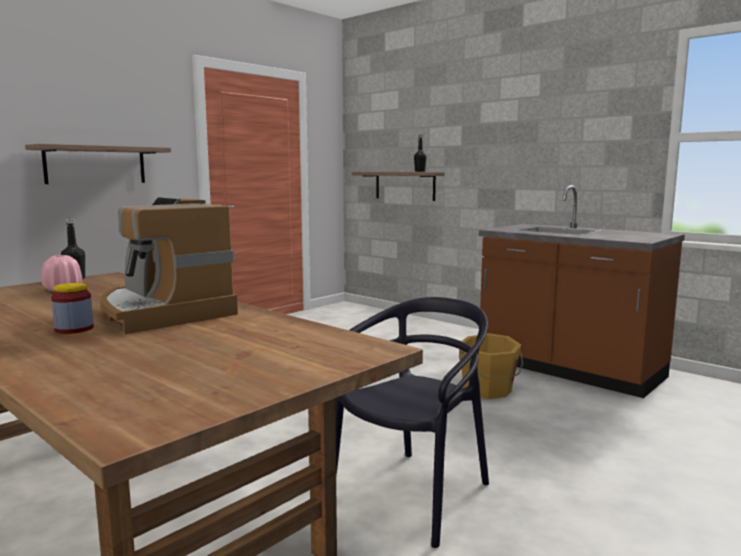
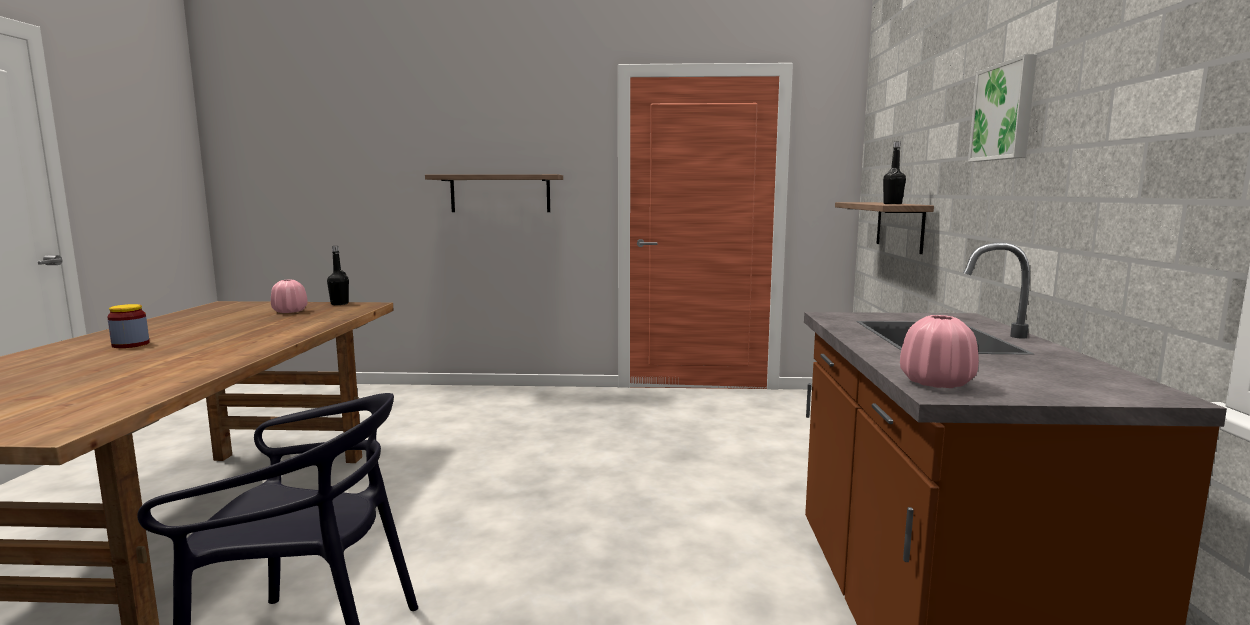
camera: 50 degrees right, 0 degrees up
coffee machine [100,197,238,334] -> none
orange bucket [459,333,523,399] -> none
none -> pink vase [900,315,979,388]
none -> picture [968,54,1037,162]

